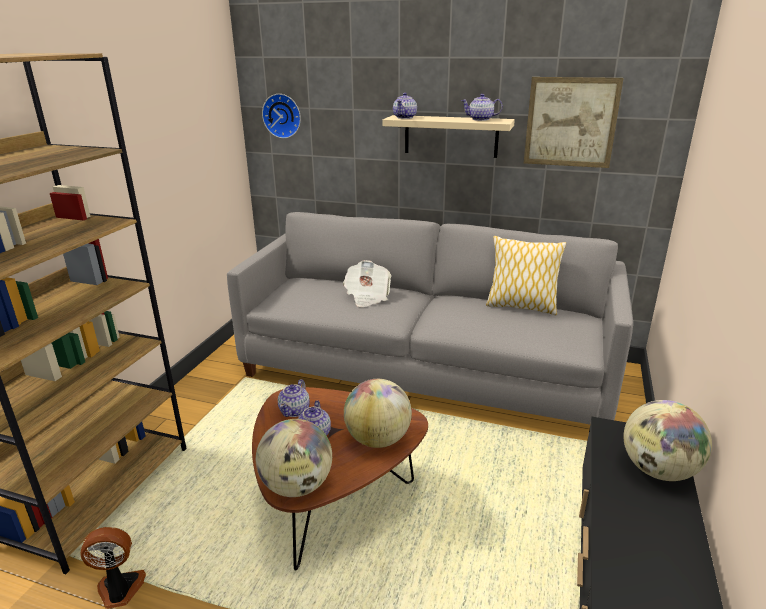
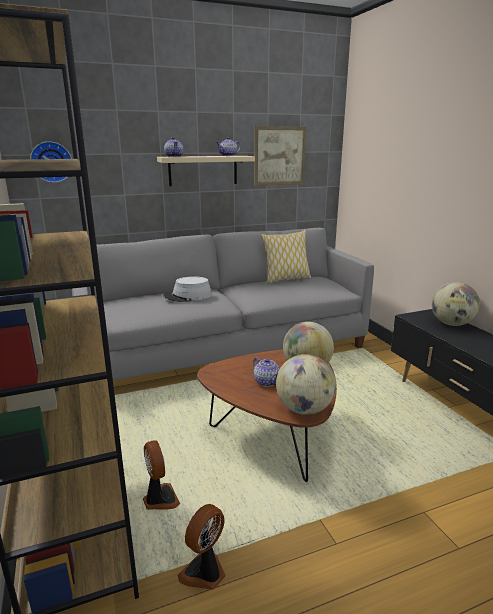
camera: 40 degrees left, 5 degrees down
teapot [278,379,310,417] -> none
newspaper [343,260,391,307] -> grey hat [163,277,212,302]
none -> fan [143,440,180,510]

